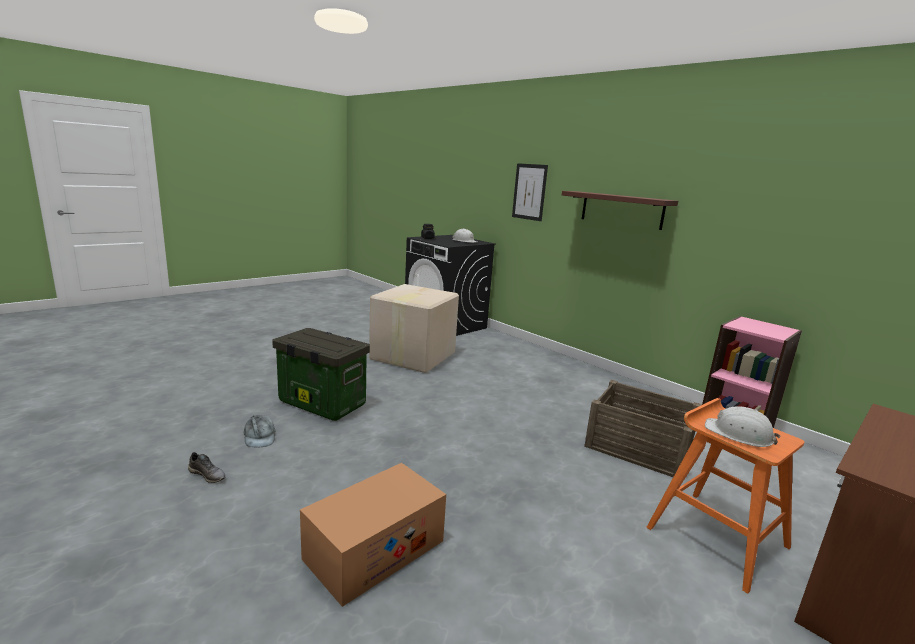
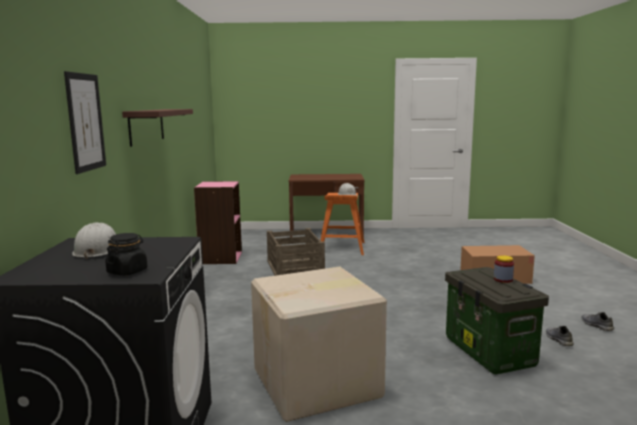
camera: 135 degrees left, 5 degrees down
grey cap [244,415,276,447] -> grey shoe [546,326,574,346]
none -> jar [494,255,514,283]

